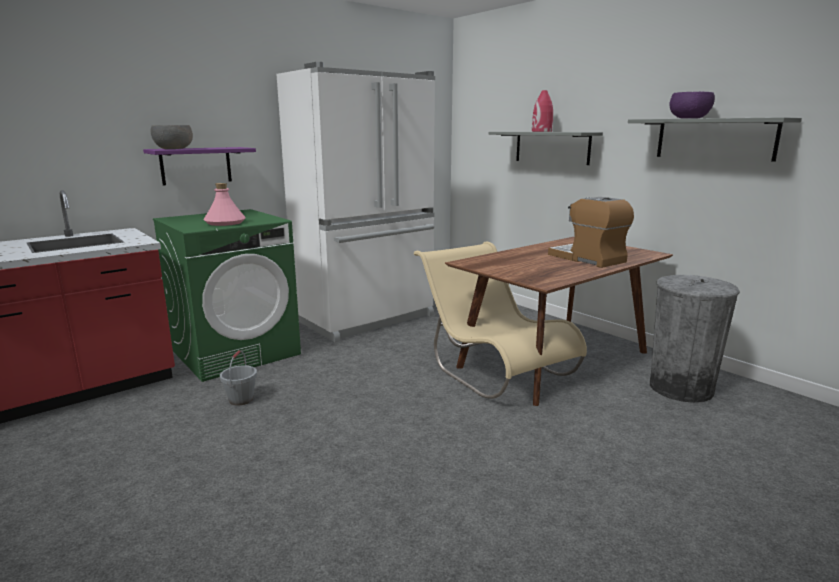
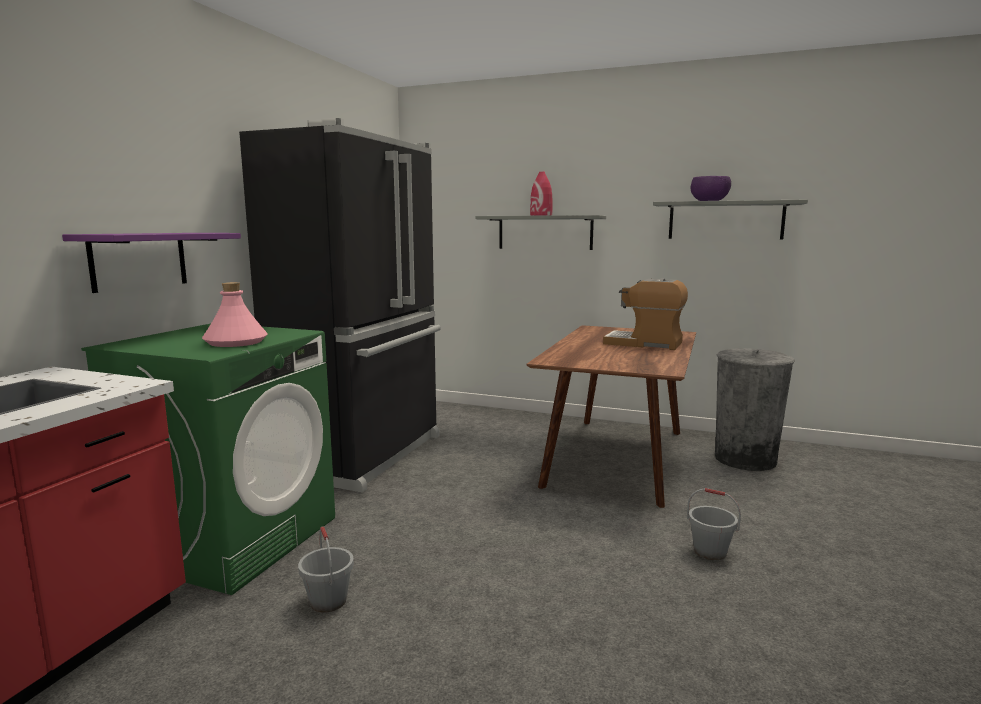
camera: 30 degrees left, 5 degrees down
grey bowl [151,125,193,149] -> none
white fridge [277,62,435,342] -> black fridge [239,118,441,493]
beige chair [414,241,587,399] -> none
none -> grey bucket [687,488,741,560]

